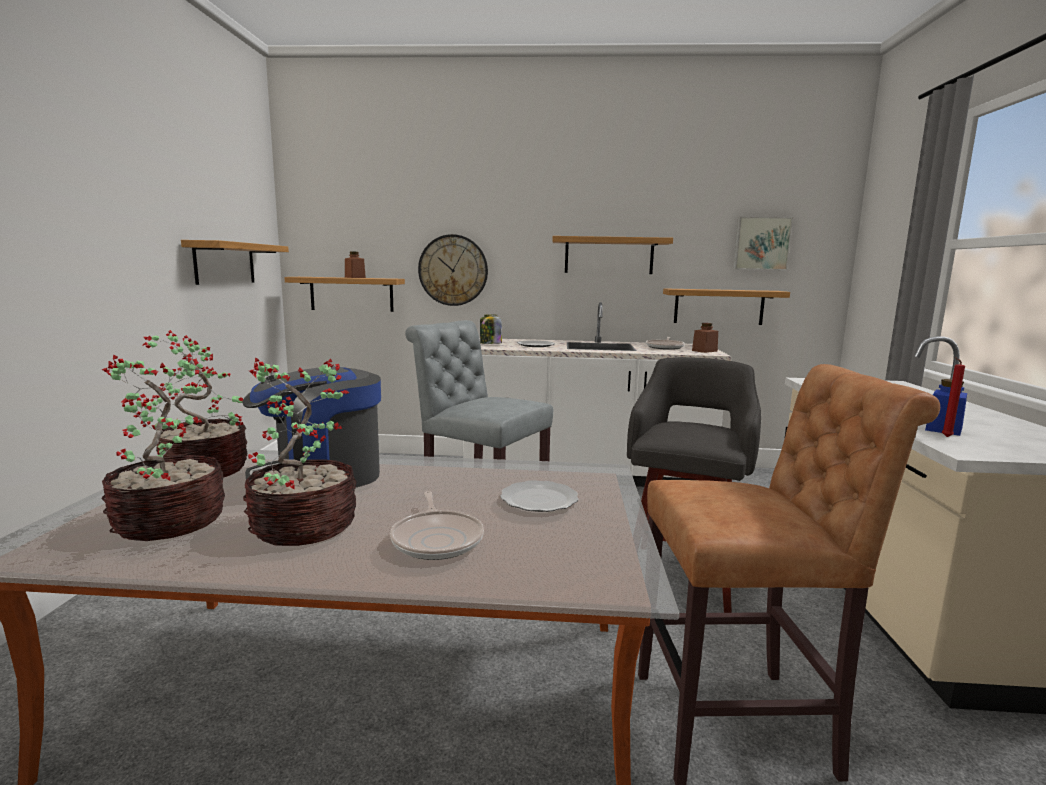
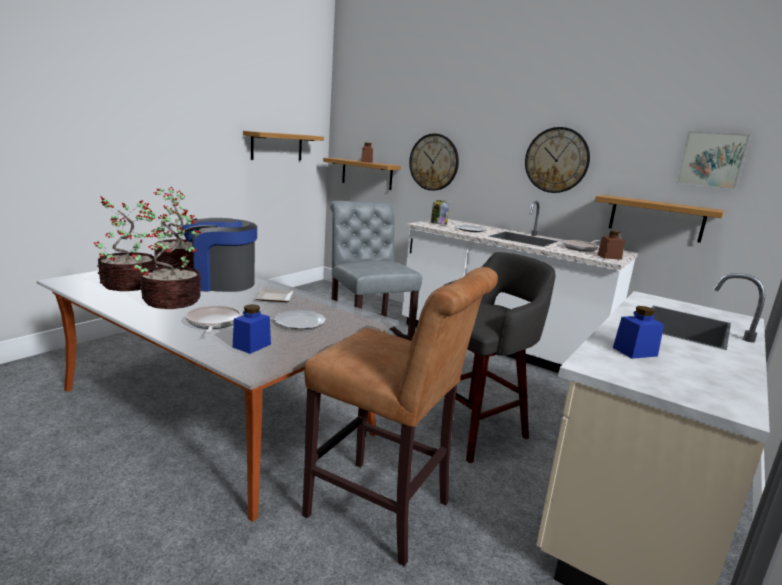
camera: 30 degrees right, 5 degrees up
frying pan [390,491,484,560] -> frying pan turned 150 degrees clockwise [186,306,241,333]
shelf [552,236,673,274] -> wall clock [525,127,590,193]
red candle [942,357,965,437] -> none
none -> blue jar [233,304,271,354]
none -> plate [255,289,294,302]

